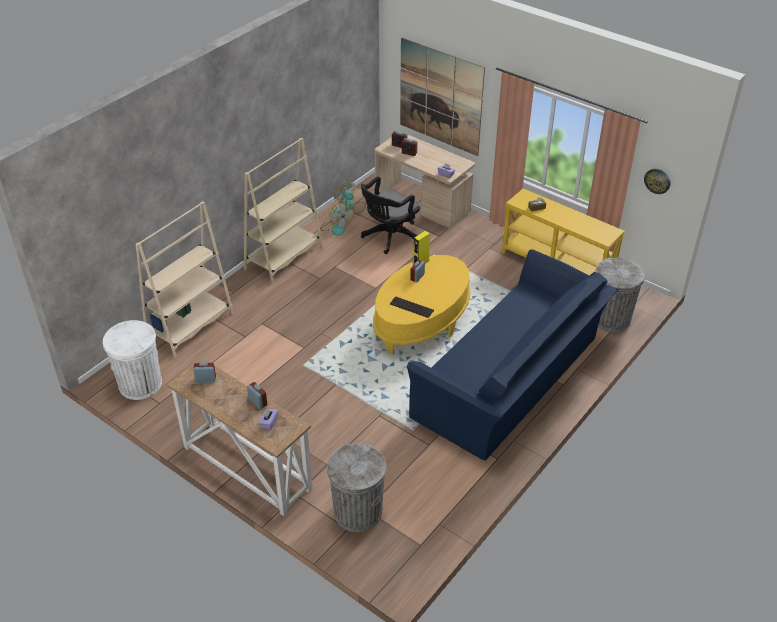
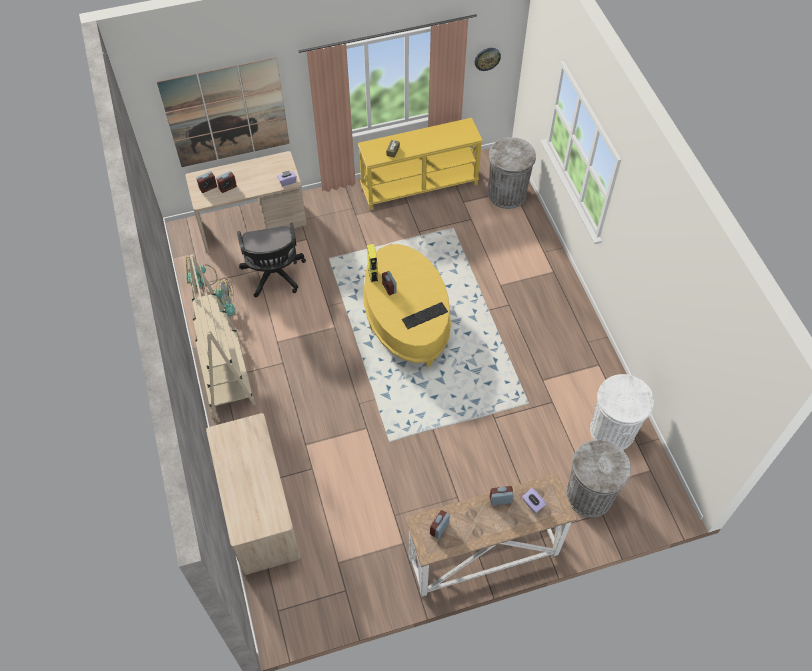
camera: 55 degrees left, 15 degrees up
white trash can [103,320,162,400] -> white trash can moved to [590,374,654,450]
beige bookcase [136,201,234,357] -> beige desk [206,413,301,575]
blue sofa [407,249,618,461] -> none

